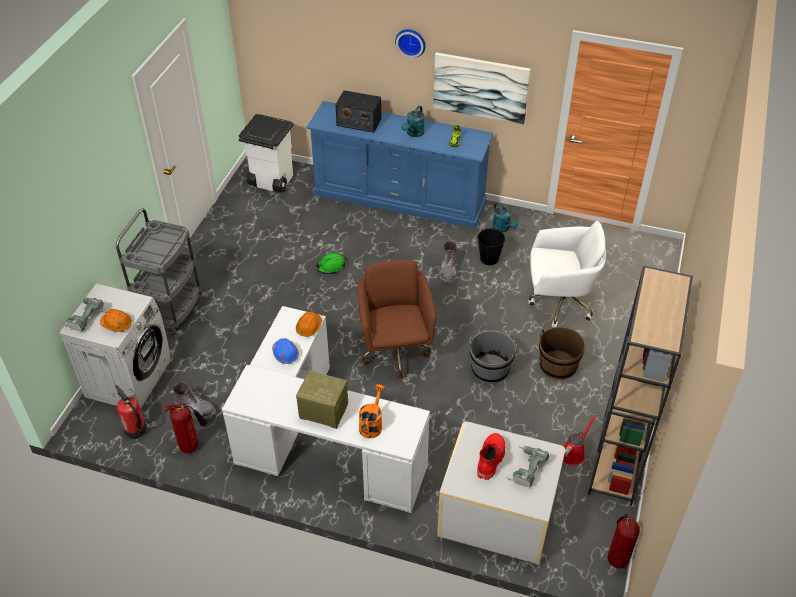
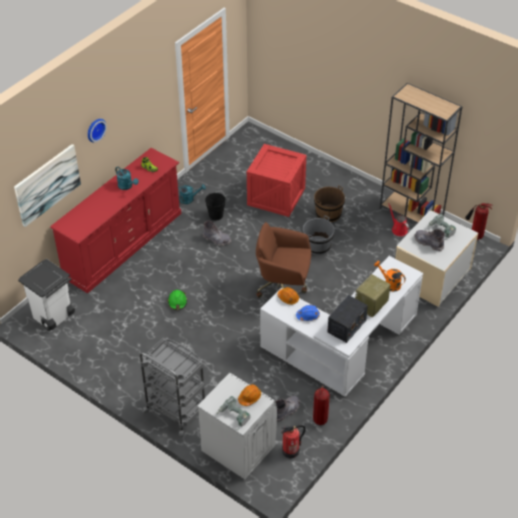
camera: 70 degrees left, 0 degrees up
blue cabinet [306,101,493,229] -> red cabinet [50,148,181,293]
radio [335,90,382,133] -> radio moved to [327,295,368,343]
picture [433,52,531,125] -> picture moved to [14,144,81,227]
red boot [477,433,506,480] -> grey boot [414,229,445,252]
white office chair [528,221,606,327] -> crate [247,144,306,217]

